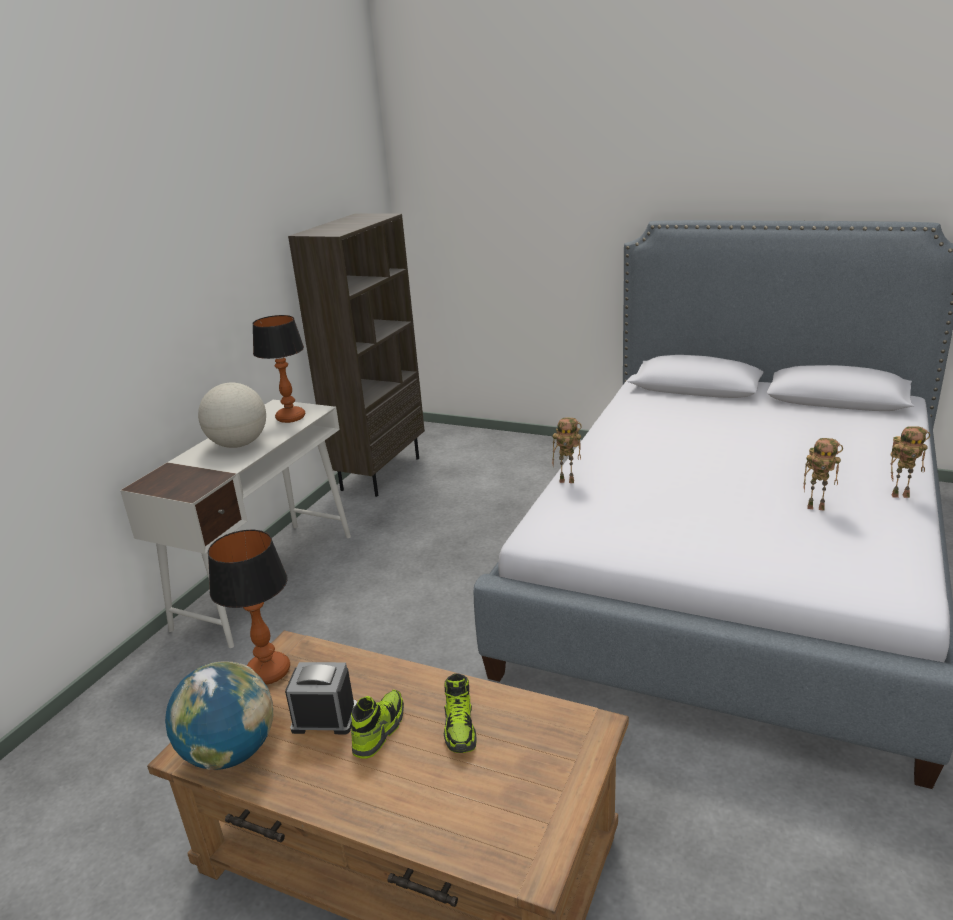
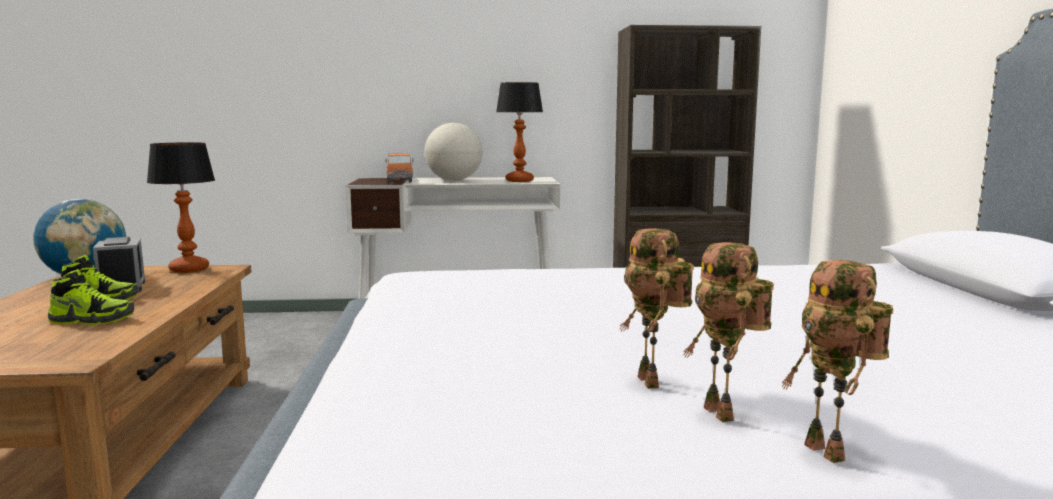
camera: 60 degrees right, 15 degrees down
shoe [444,673,476,753] -> shoe turned 150 degrees counterclockwise [48,269,134,325]
toy robot [552,417,582,483] -> toy robot moved to [683,242,774,422]
none -> toy truck [385,153,413,183]

